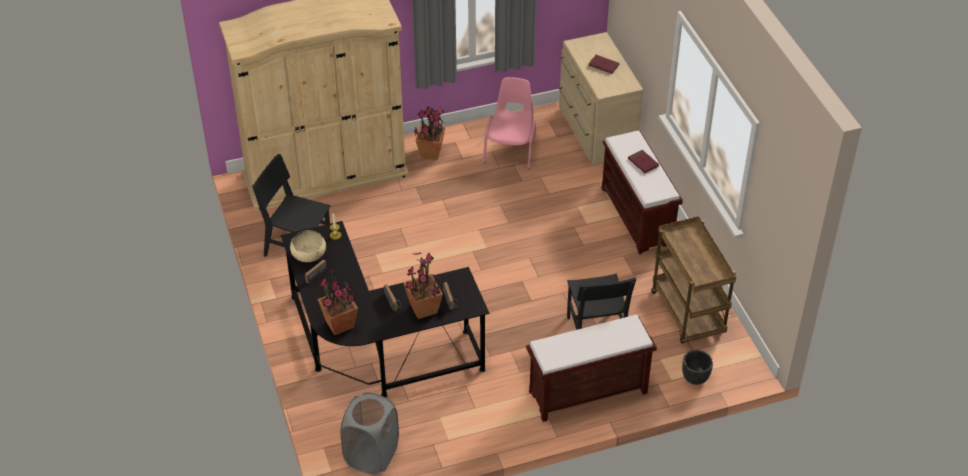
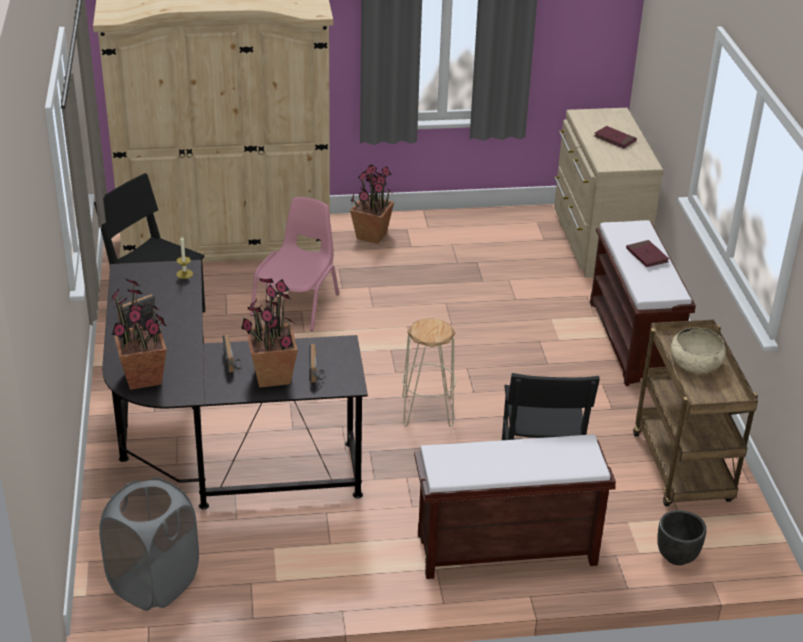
camera: 10 degrees right, 10 degrees down
beige bowl [290,230,326,262] -> beige bowl moved to [670,327,726,373]
pink chair [483,77,536,168] -> pink chair moved to [250,197,339,331]
none -> beige stool [402,319,456,427]

